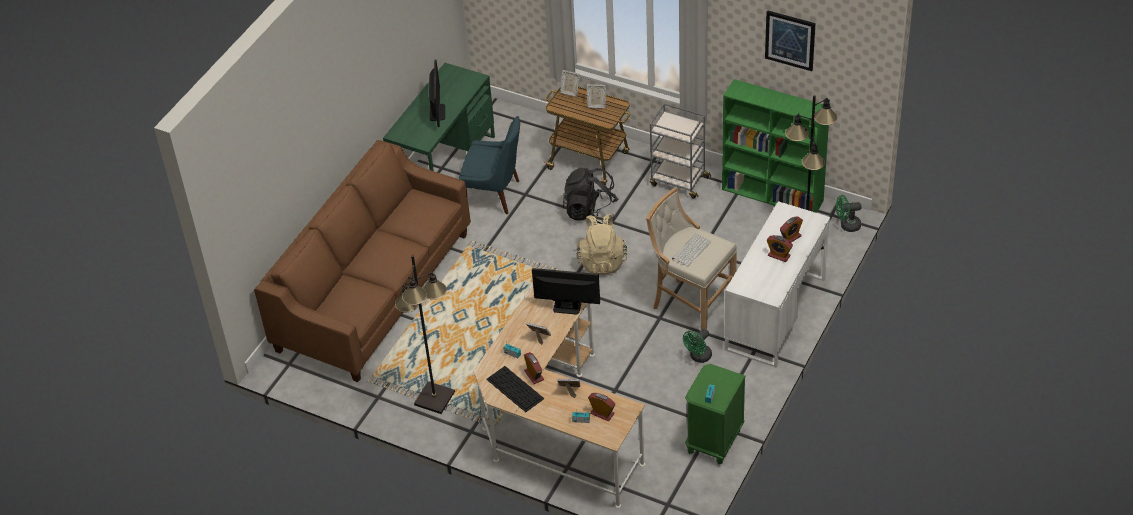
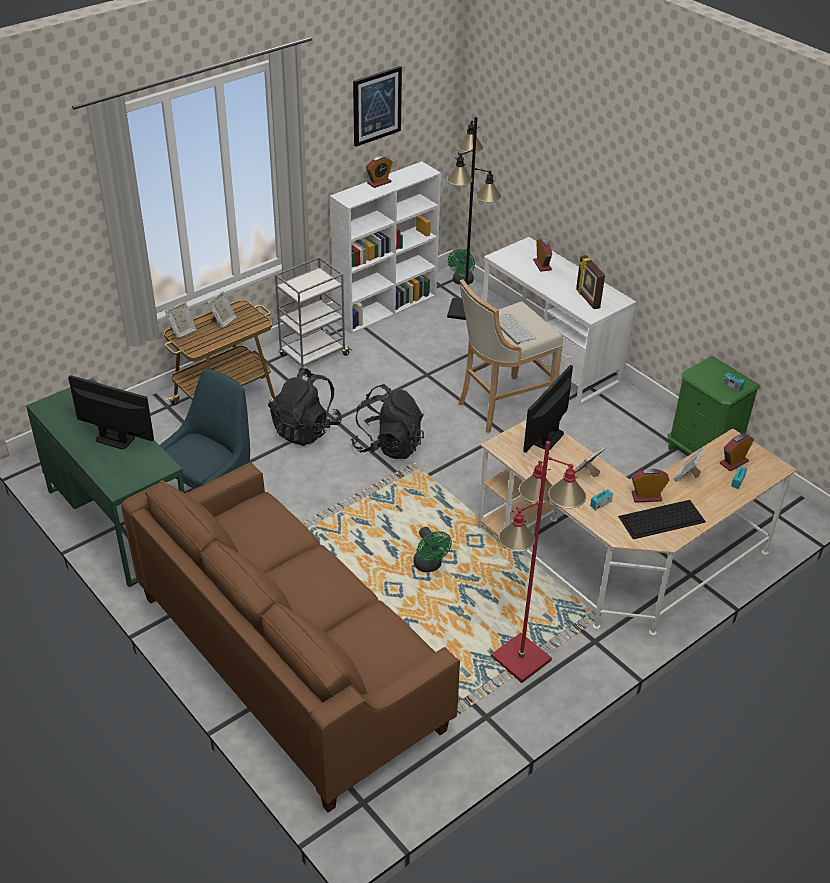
camera: 70 degrees left, 5 degrees down
black floor lamp [395,255,455,414] -> red floor lamp [491,441,586,683]
beige backpack [576,214,627,275] -> black backpack [351,384,424,459]
green fan [683,329,712,363] -> green fan moved to [413,527,452,572]
green bookcase [722,79,829,213] -> white bookcase [330,161,441,334]
alarm clock [767,235,793,262] -> alarm clock moved to [366,156,393,188]
none -> picture frame [576,255,605,309]

